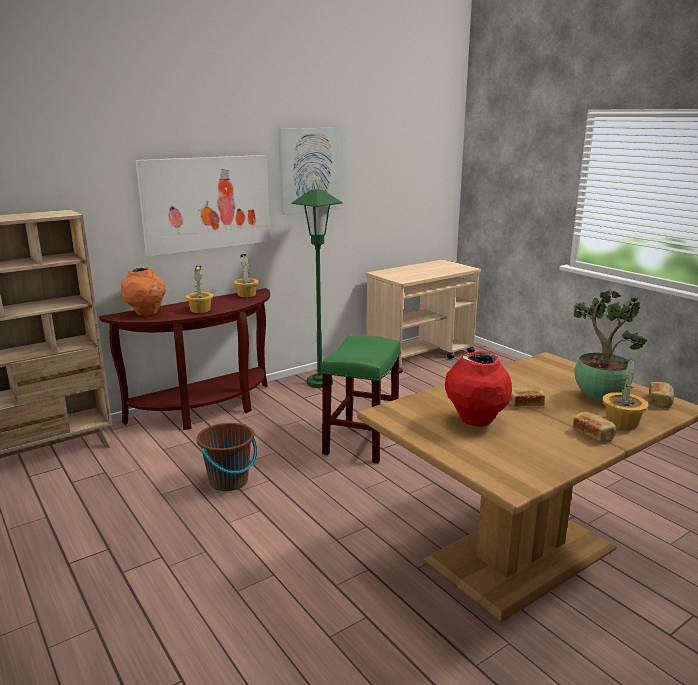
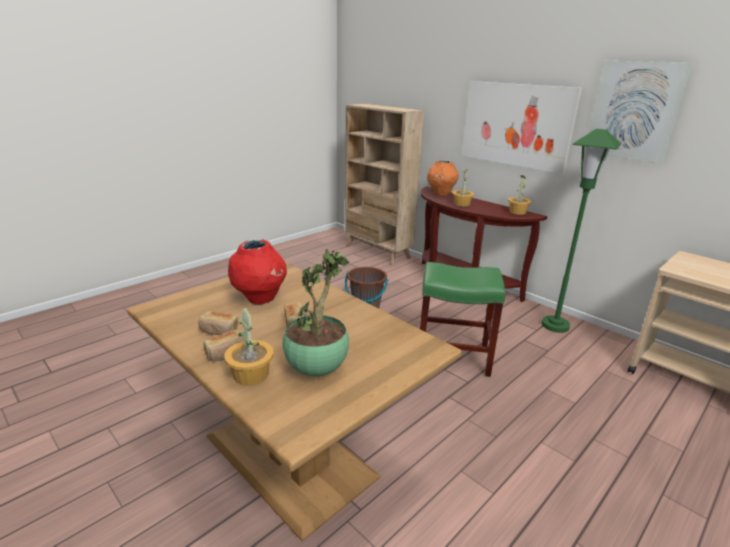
camera: 80 degrees right, 5 degrees up
bread [649,382,674,408] -> bread moved to [198,311,238,335]

